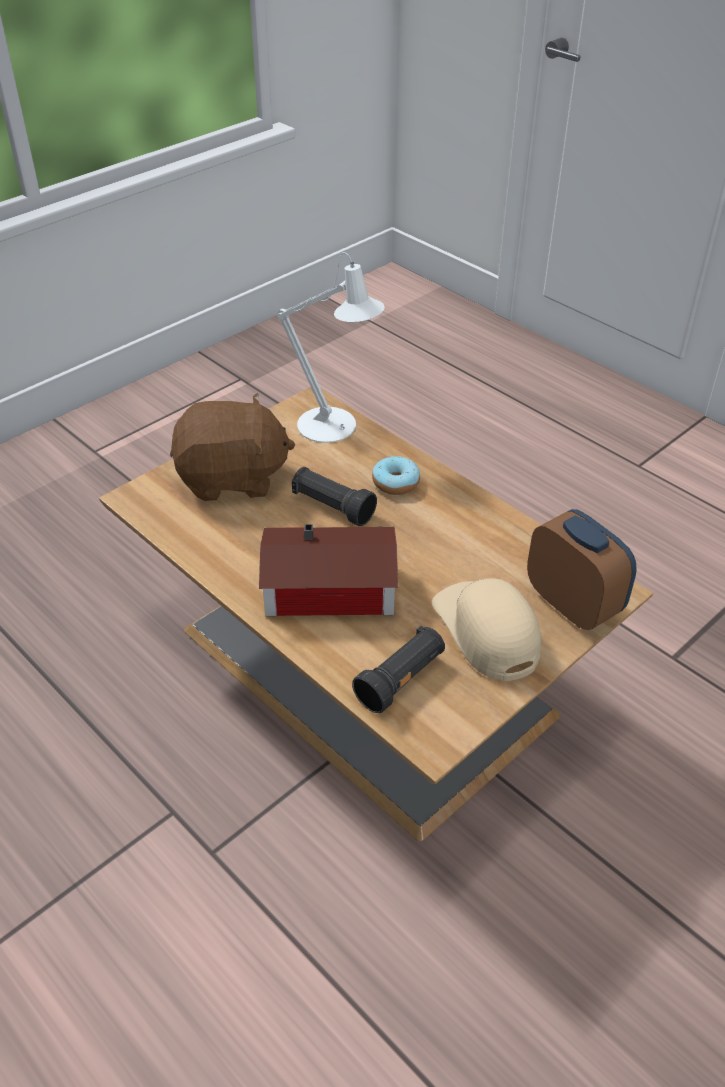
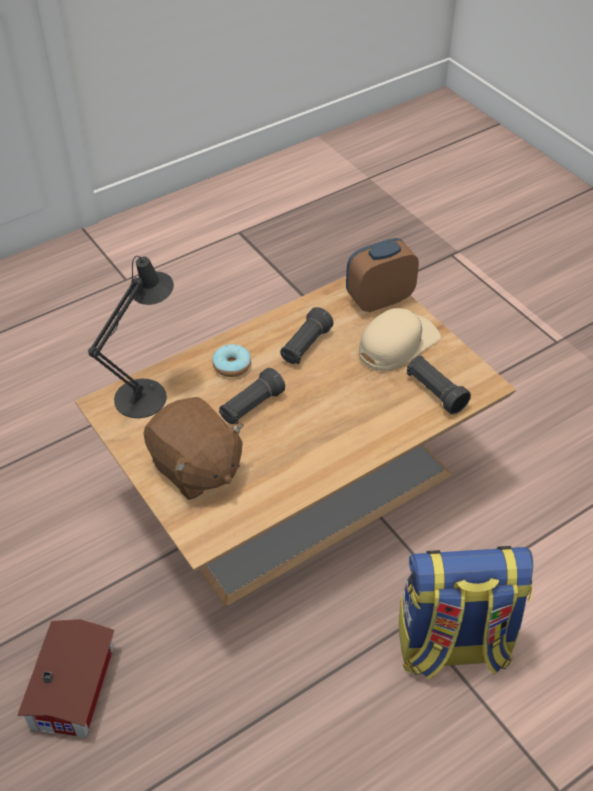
camera: 80 degrees left, 5 degrees up
brown plush toy [170,393,295,501] -> brown plush toy turned 135 degrees clockwise [144,397,244,500]
toy house [259,524,398,616] -> toy house moved to [17,619,114,738]
white table lamp [277,252,385,443] -> black table lamp [88,256,174,418]
beige cap [432,578,541,681] -> beige cap turned 150 degrees clockwise [359,308,441,371]
none -> black flashlight [280,307,333,364]
none -> backpack [399,546,533,680]

